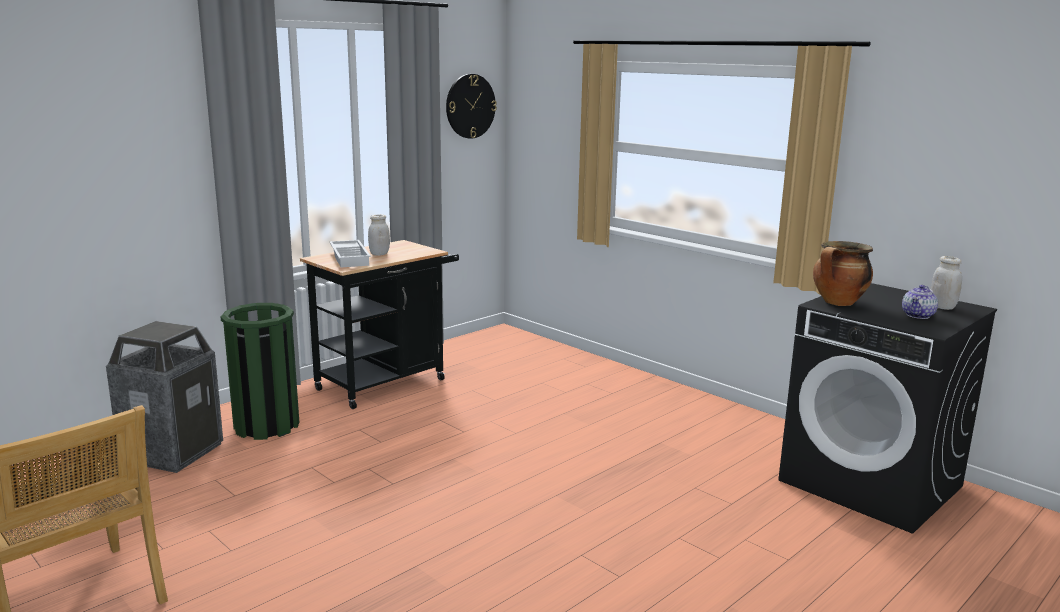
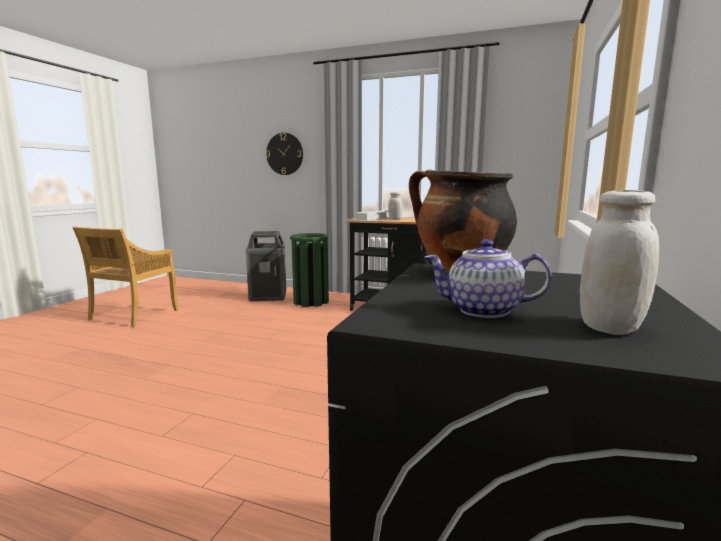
camera: 65 degrees right, 5 degrees down
wall clock [446,74,497,139] -> wall clock moved to [266,133,303,175]

